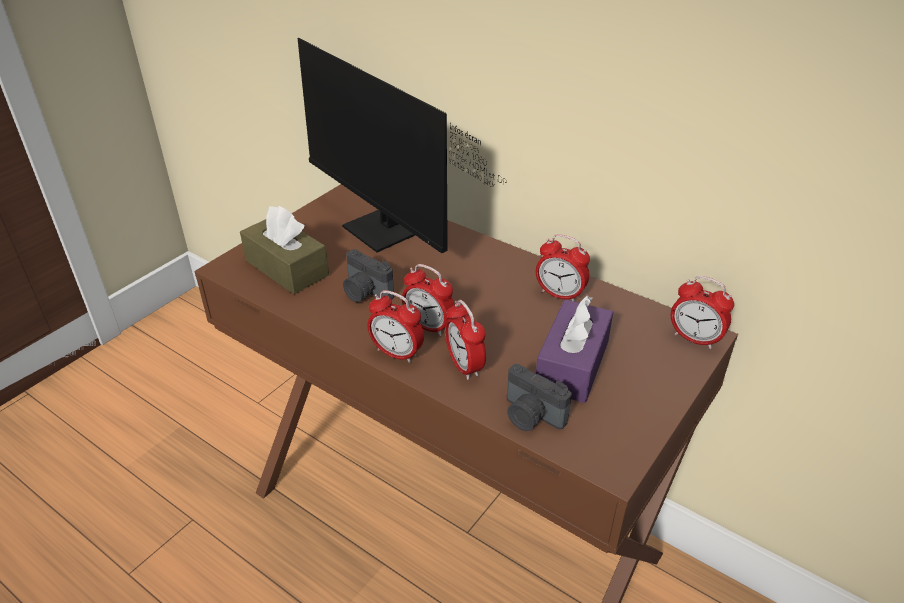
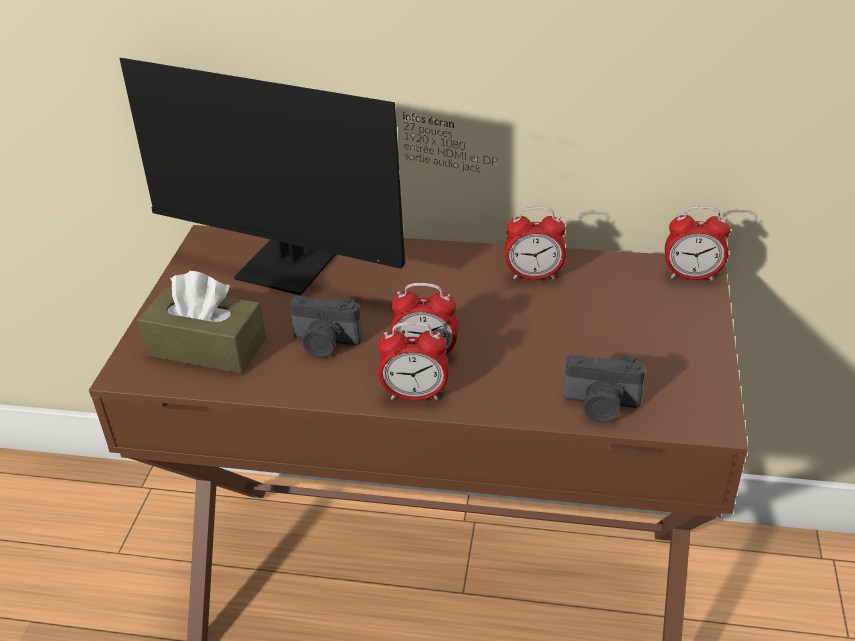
camera: 25 degrees left, 0 degrees up
alarm clock [445,300,486,380] -> none
purple tissue box [536,296,613,403] -> none

